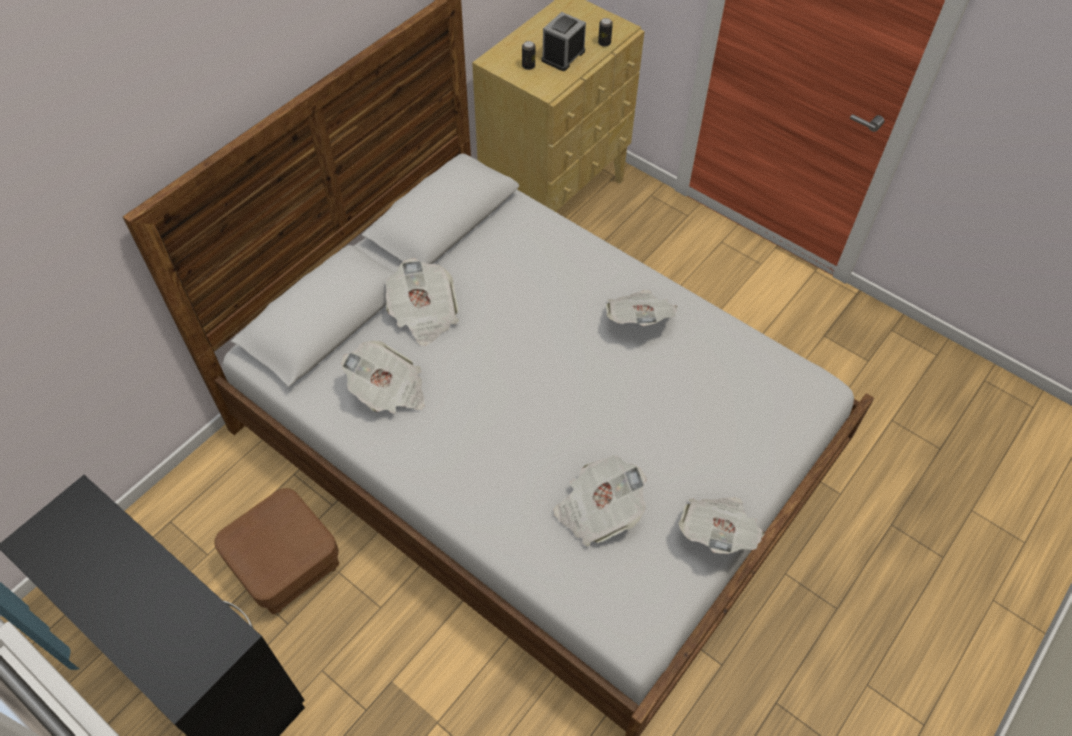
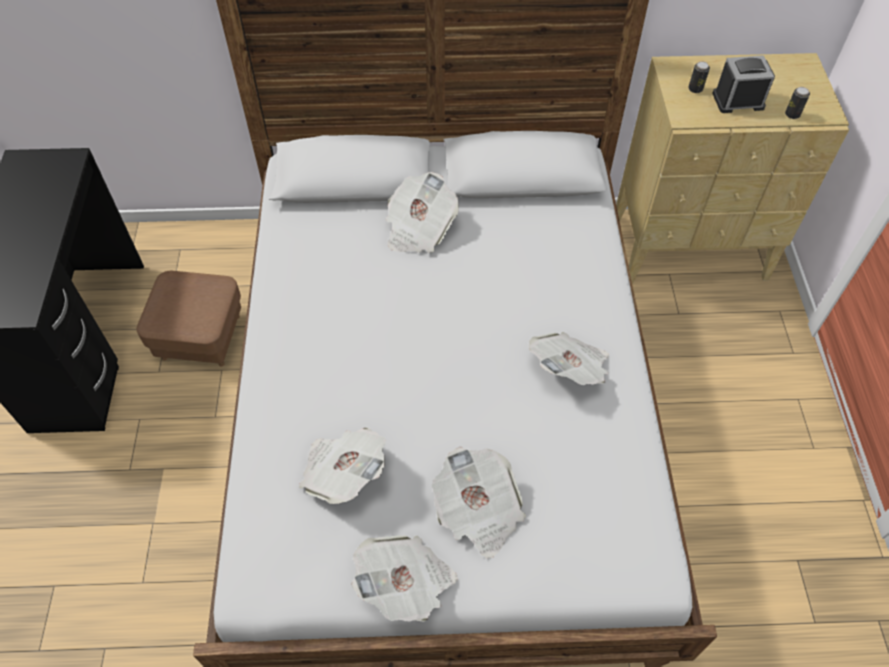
camera: 50 degrees right, 0 degrees up
newspaper [341,341,425,413] -> newspaper moved to [432,447,526,558]

